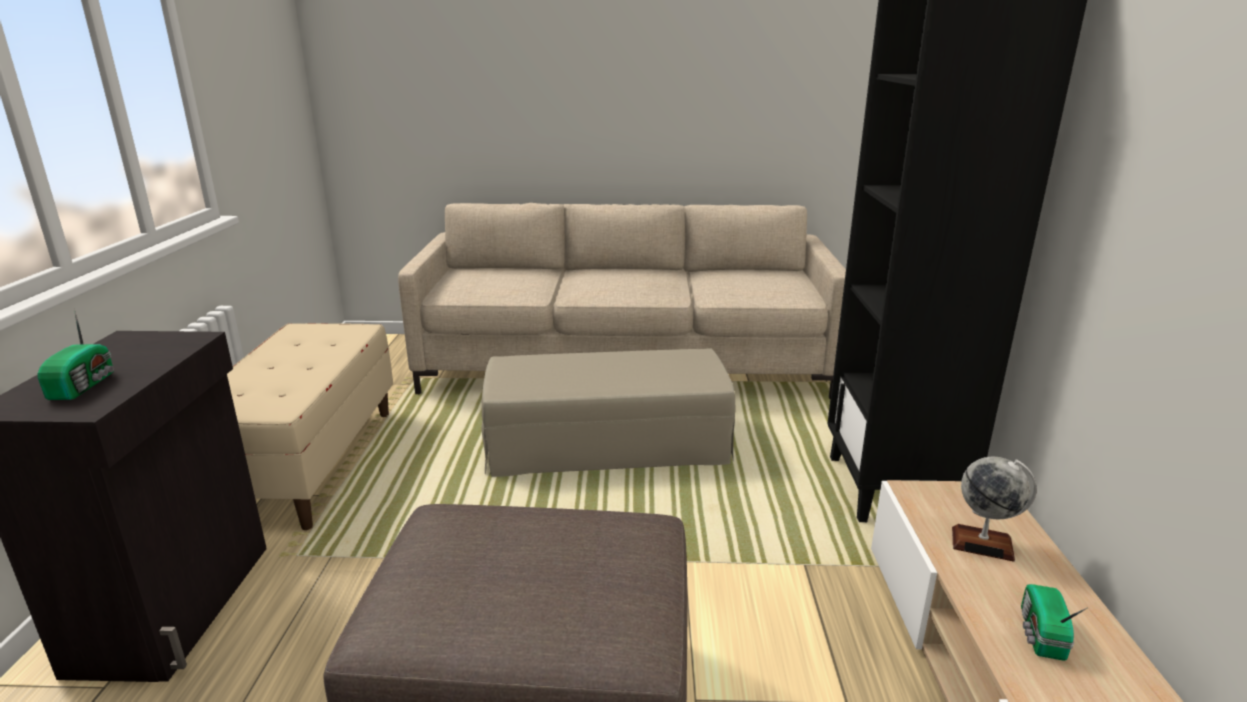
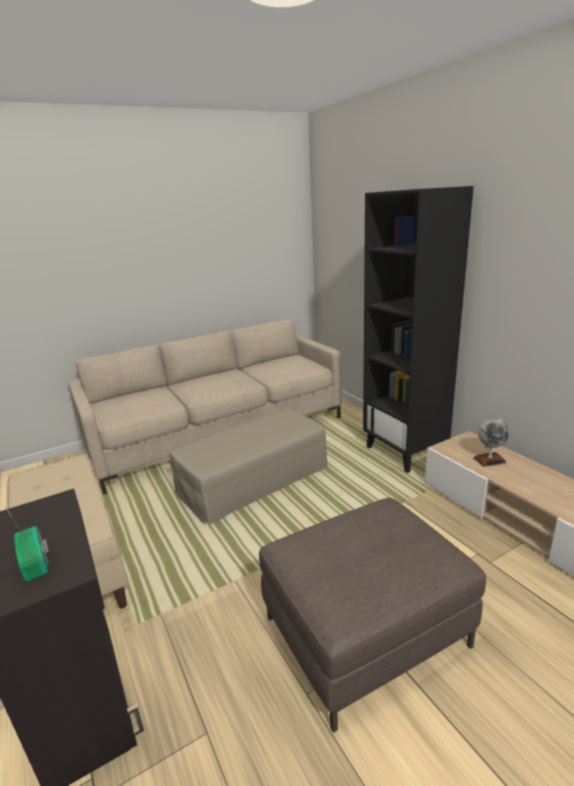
camera: 30 degrees left, 0 degrees up
radio [1021,584,1088,661] -> none

